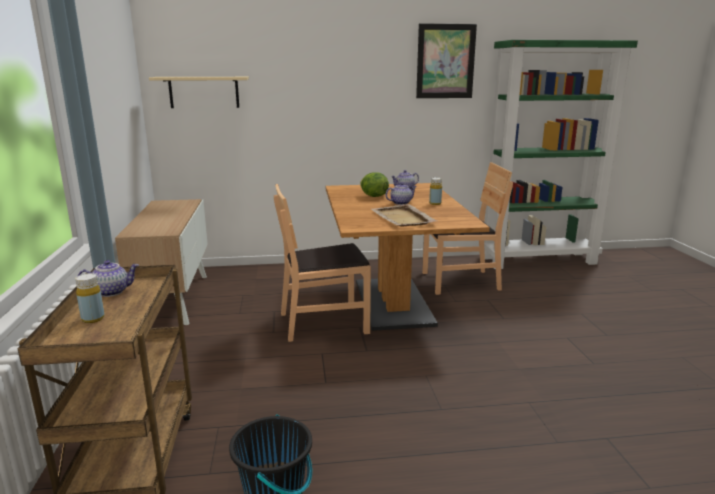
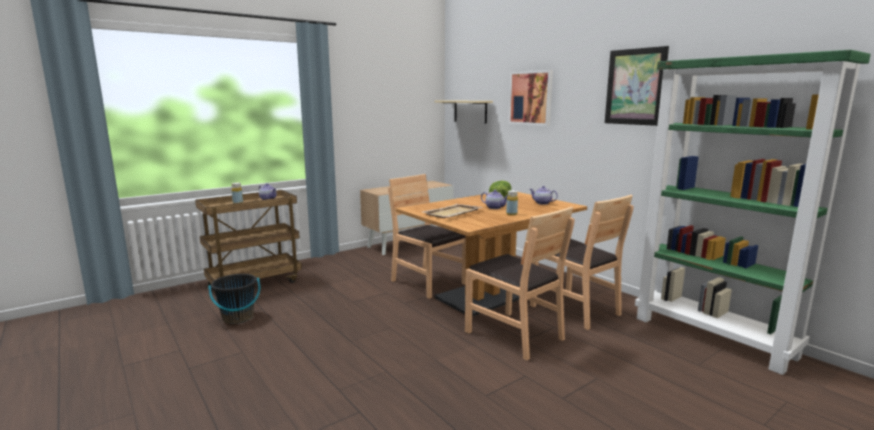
camera: 60 degrees right, 5 degrees down
none -> brown chair [465,206,575,360]
none -> picture [508,70,553,126]

